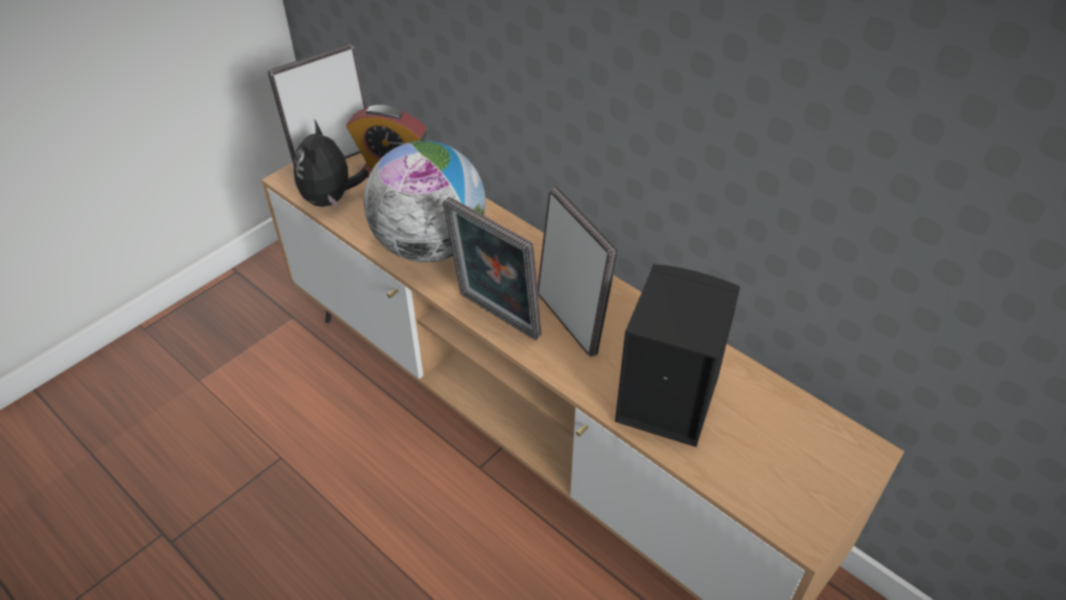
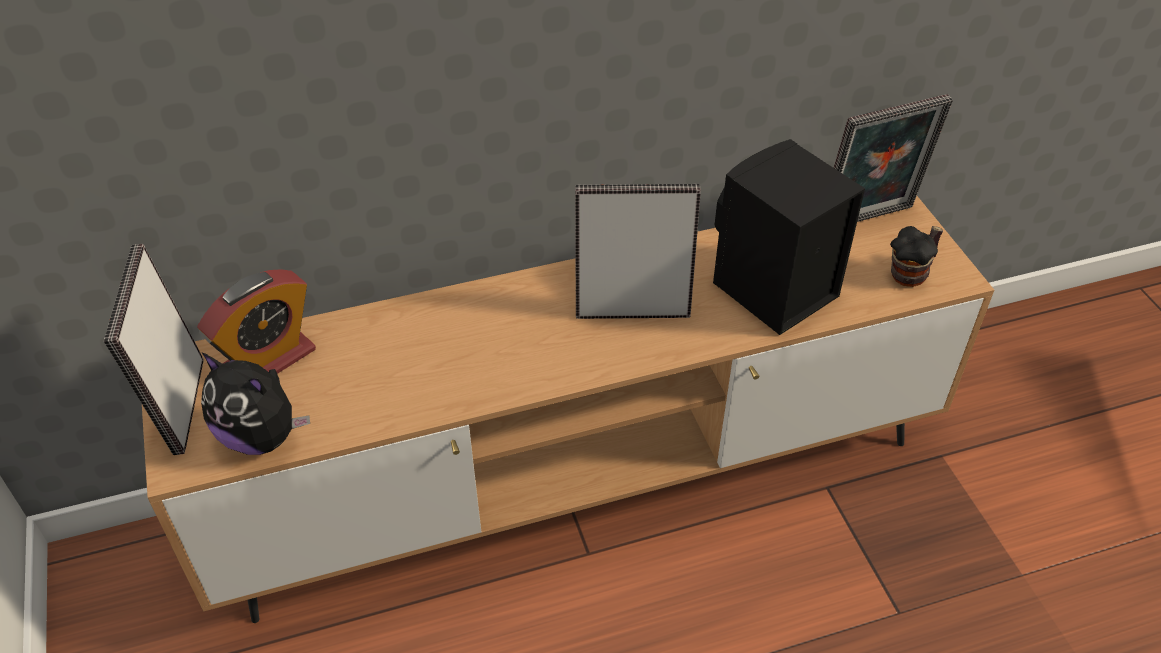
camera: 60 degrees left, 0 degrees up
globe [364,141,486,262] -> none
picture frame [443,197,542,340] -> picture frame moved to [833,94,953,222]
none -> mug [890,226,943,287]

